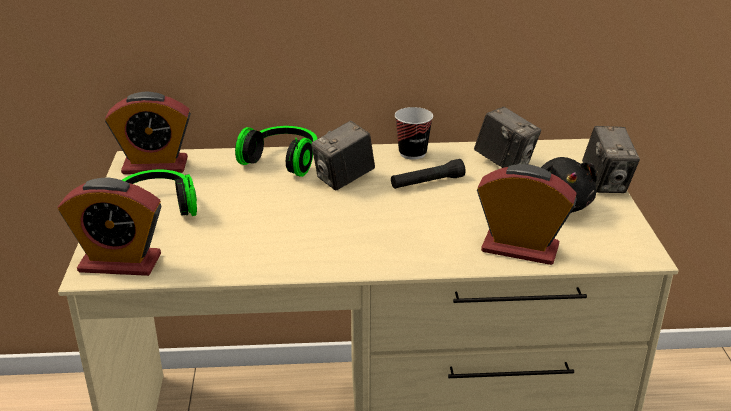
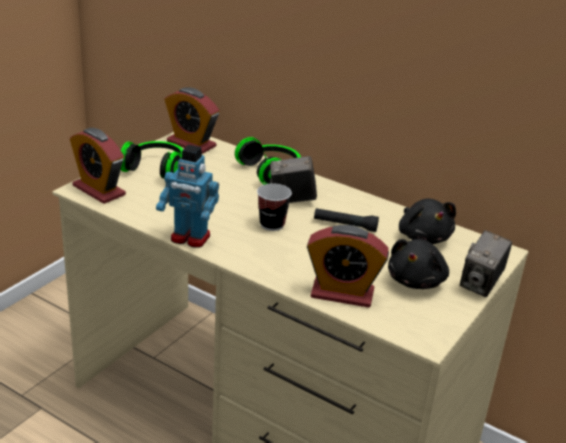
camera: 35 degrees right, 0 degrees up
cup [395,107,433,160] -> cup moved to [257,183,292,231]
camera [474,107,541,168] -> black plush toy [399,199,456,244]
alarm clock [477,164,577,265] -> alarm clock turned 135 degrees clockwise [307,225,389,308]
none -> toy robot [156,145,219,248]

